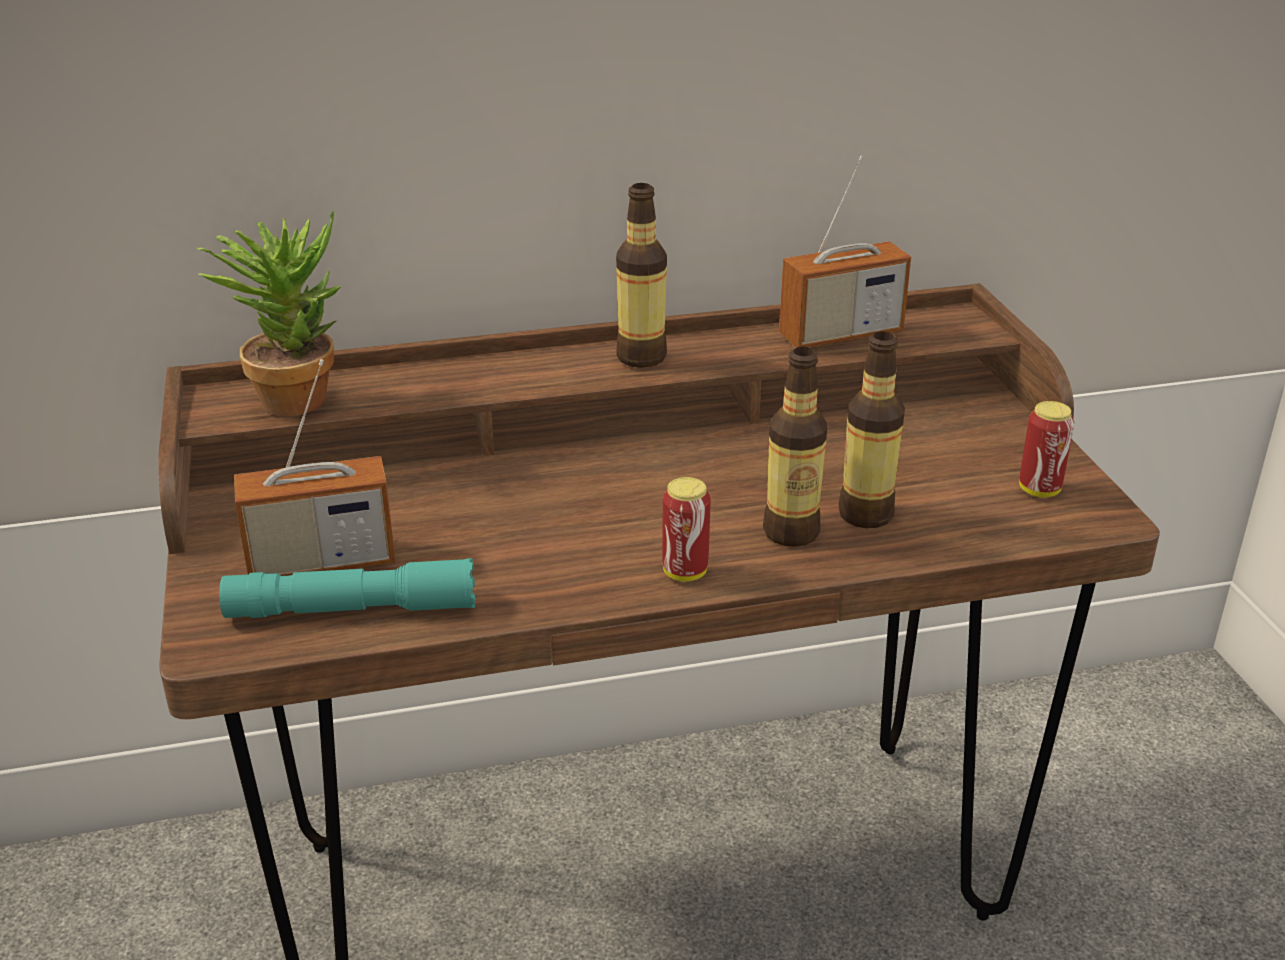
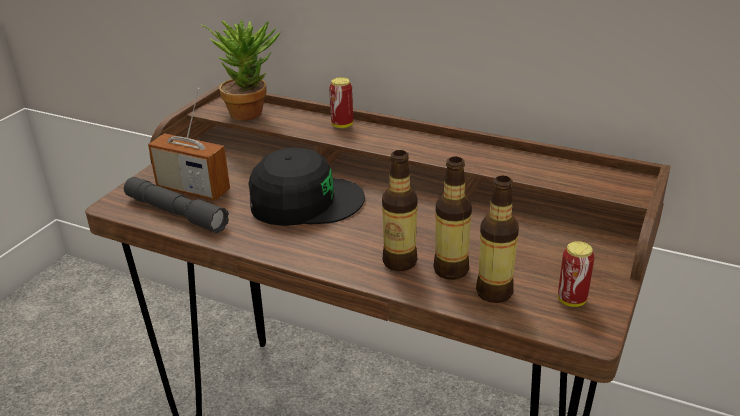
camera: 40 degrees right, 0 degrees up
turquoise flashlight [219,558,475,618] -> grey flashlight [124,177,229,233]
bottle [616,183,667,368] -> bottle moved to [476,176,519,303]
can [662,477,711,582] -> can moved to [329,77,353,128]
radio [779,156,911,348] -> none
none -> black cap [248,148,365,226]

